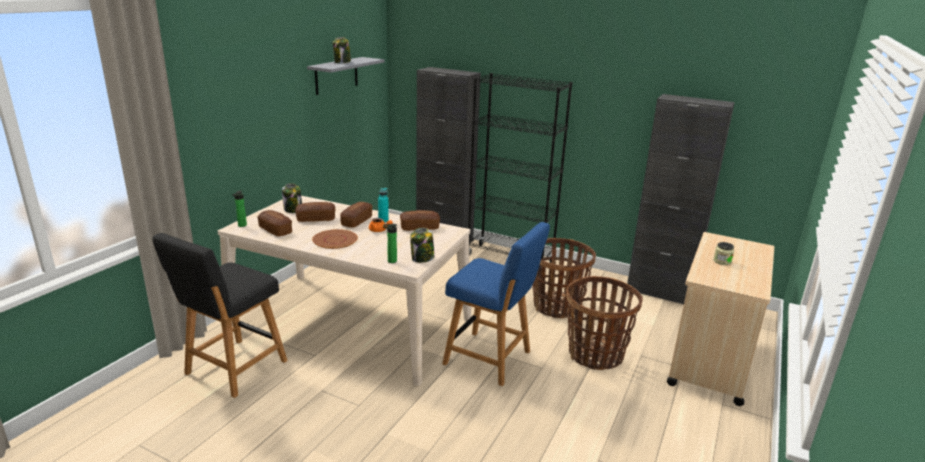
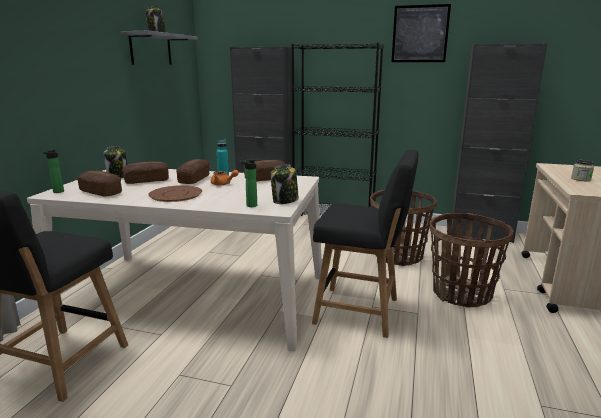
camera: 10 degrees left, 5 degrees down
blue chair [442,222,550,386] -> black chair [312,150,419,338]
none -> picture [391,4,451,62]

